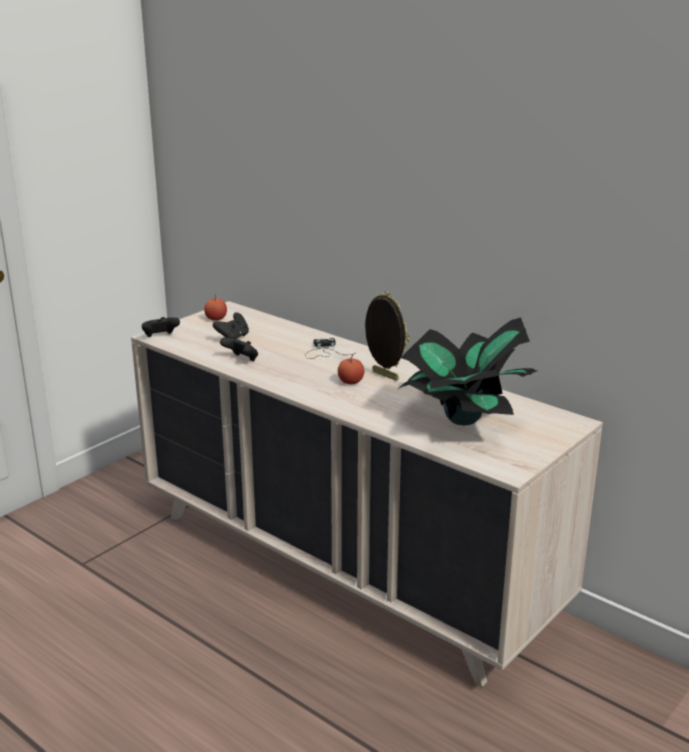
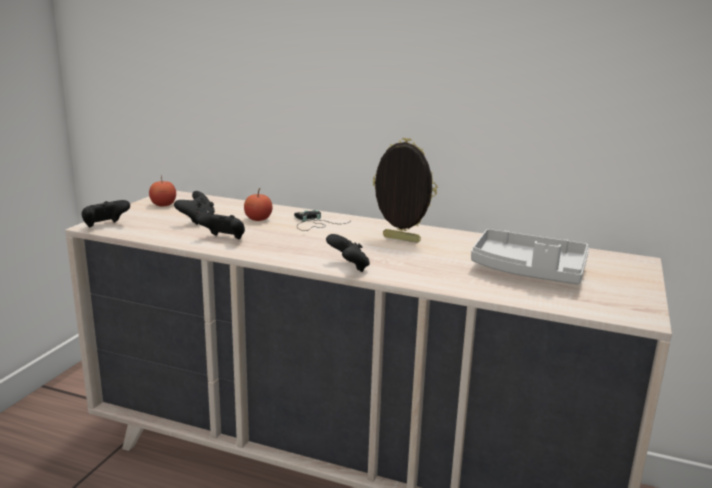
camera: 20 degrees left, 5 degrees down
apple [338,354,364,384] -> apple moved to [244,188,273,221]
potted plant [398,317,537,425] -> grey tray [471,229,589,285]
none -> black game controller [326,234,370,272]

